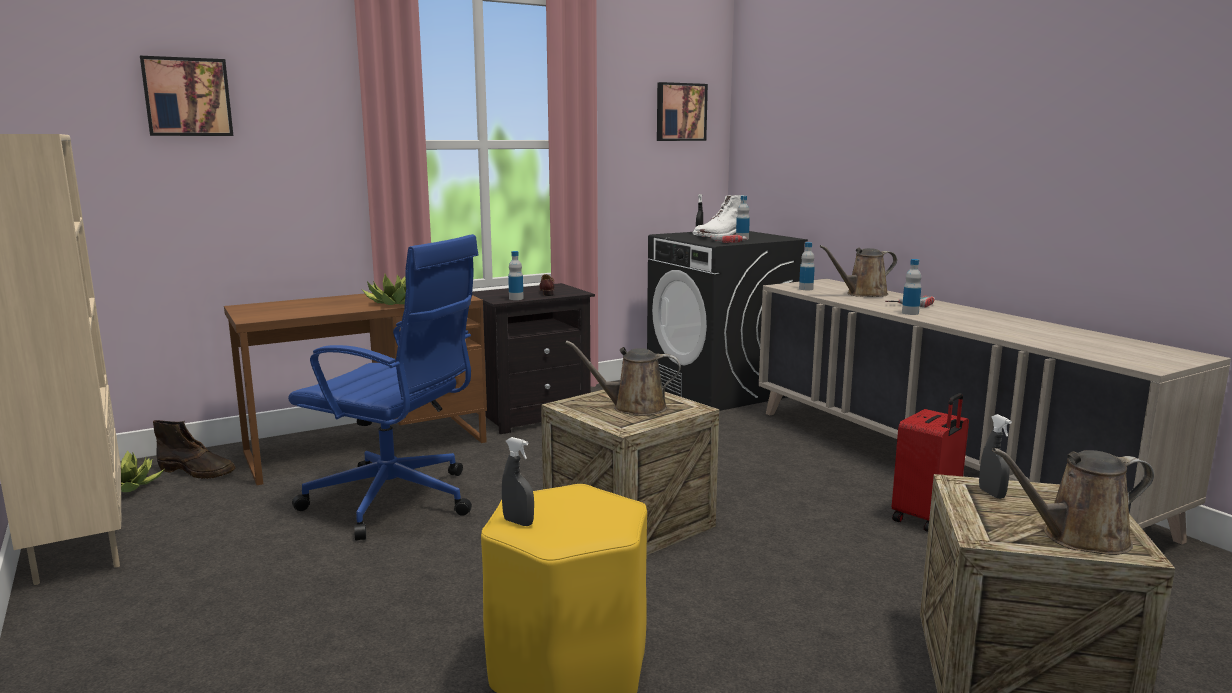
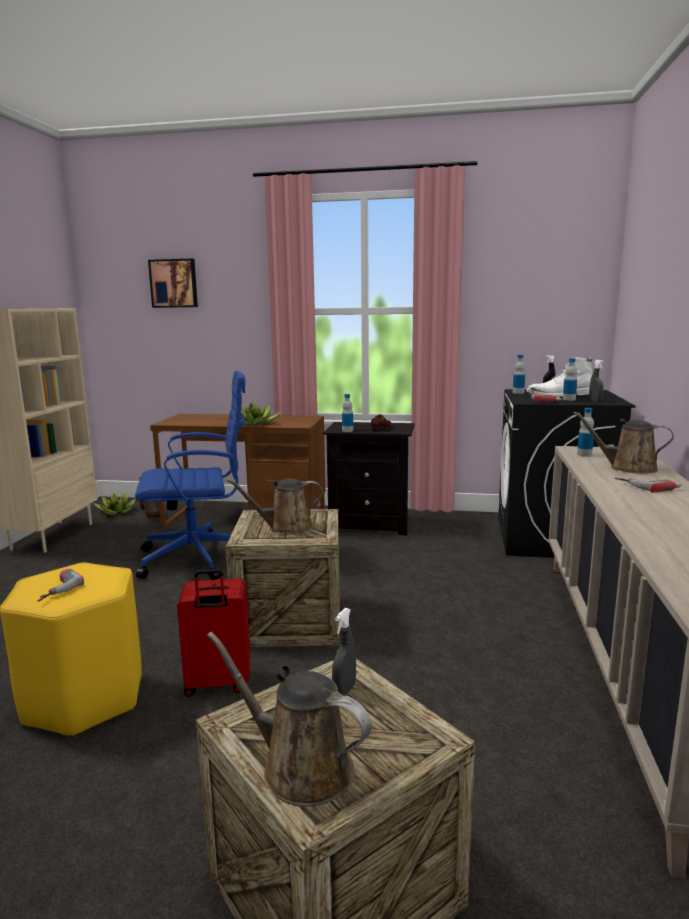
camera: 40 degrees right, 0 degrees up
blue office chair [288,234,478,541] -> blue office chair turned 75 degrees counterclockwise [135,370,245,580]
grey spray bottle [502,437,534,526] -> grey spray bottle moved to [589,360,604,401]
brown watering can [565,341,681,416] -> brown watering can turned 60 degrees counterclockwise [226,478,322,534]
picture [657,82,708,141] -> none
red suitcase [892,393,969,532] -> red suitcase moved to [177,569,250,697]
bottle [902,259,921,315] -> bottle moved to [513,355,525,394]
none -> power drill [37,568,84,602]

